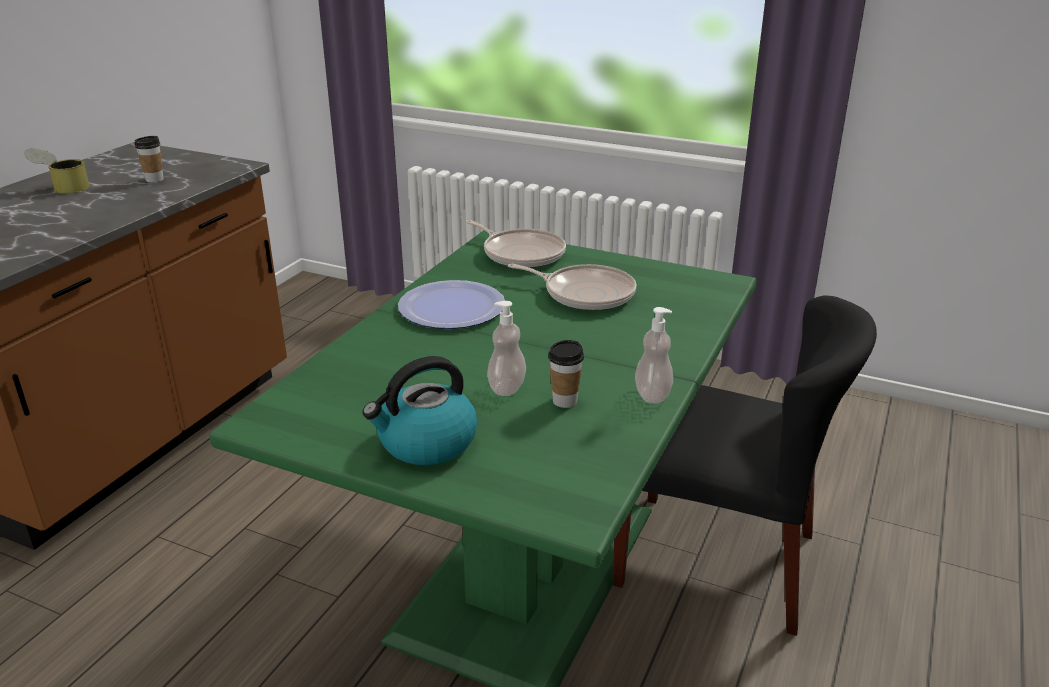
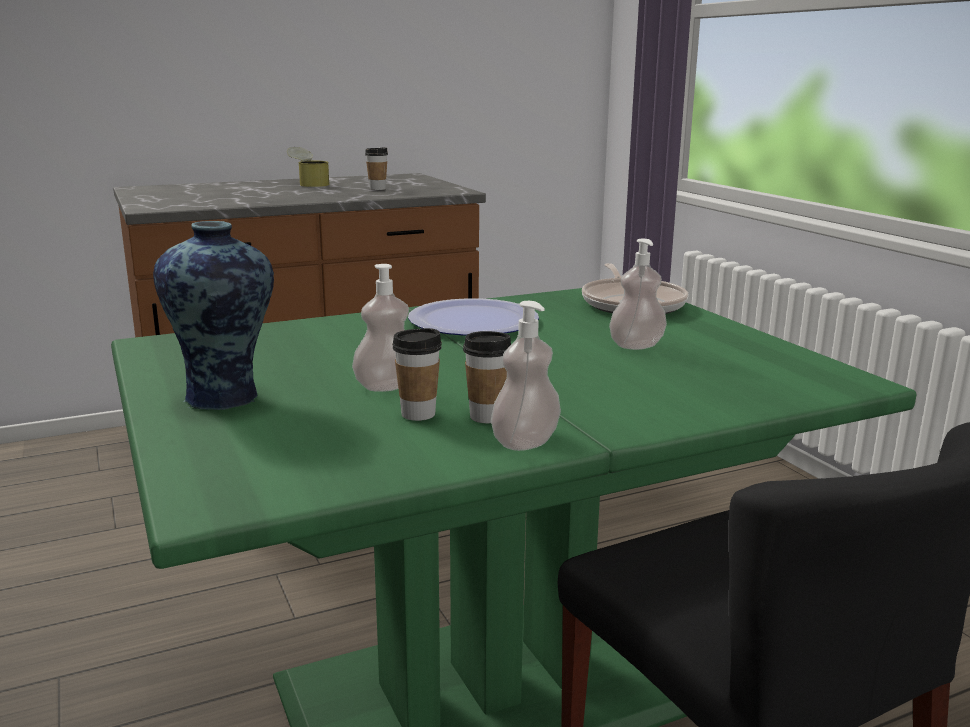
camera: 40 degrees right, 10 degrees down
kettle [362,356,478,465] -> vase [153,221,274,410]
frying pan [508,264,636,311] -> soap dispenser [609,239,667,350]
none -> cup [463,331,511,423]

